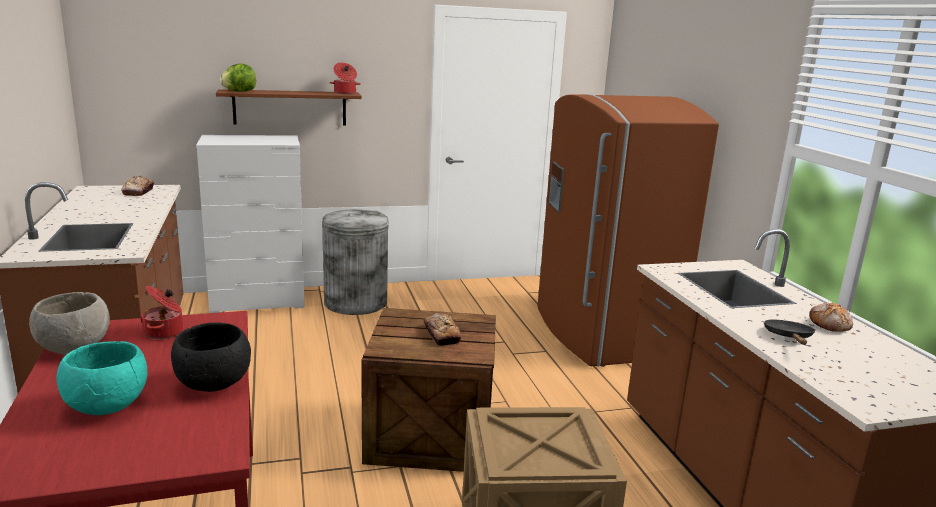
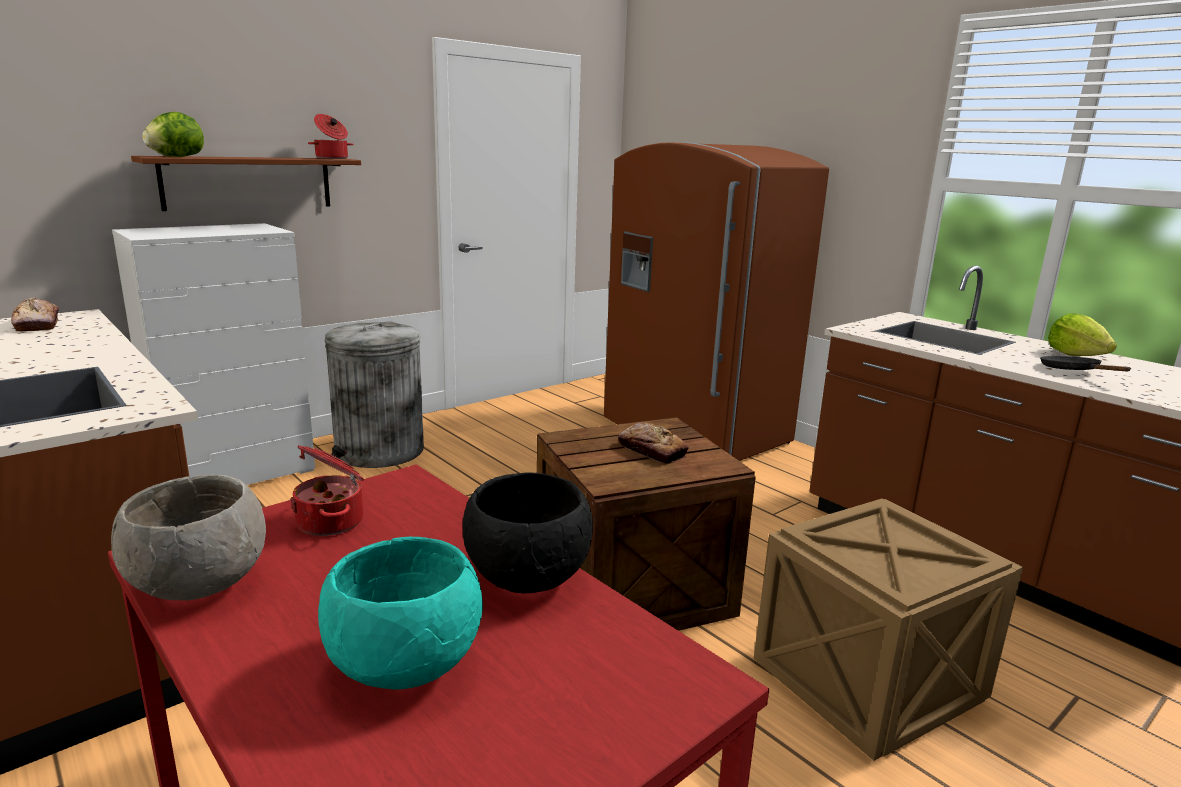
camera: 25 degrees left, 0 degrees up
bread [810,302,853,332] -> lettuce [1048,313,1117,356]

